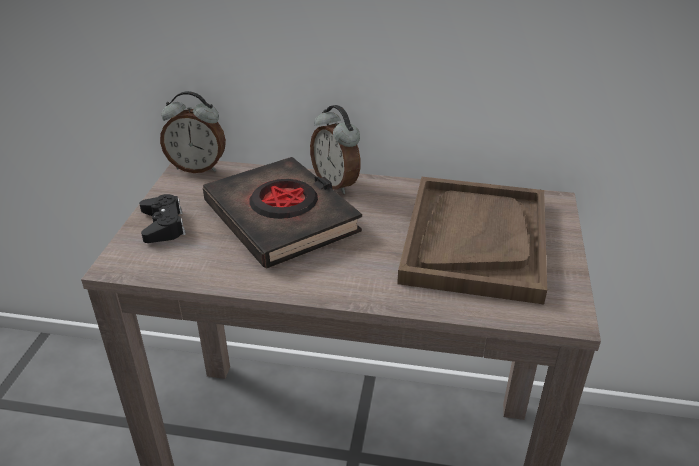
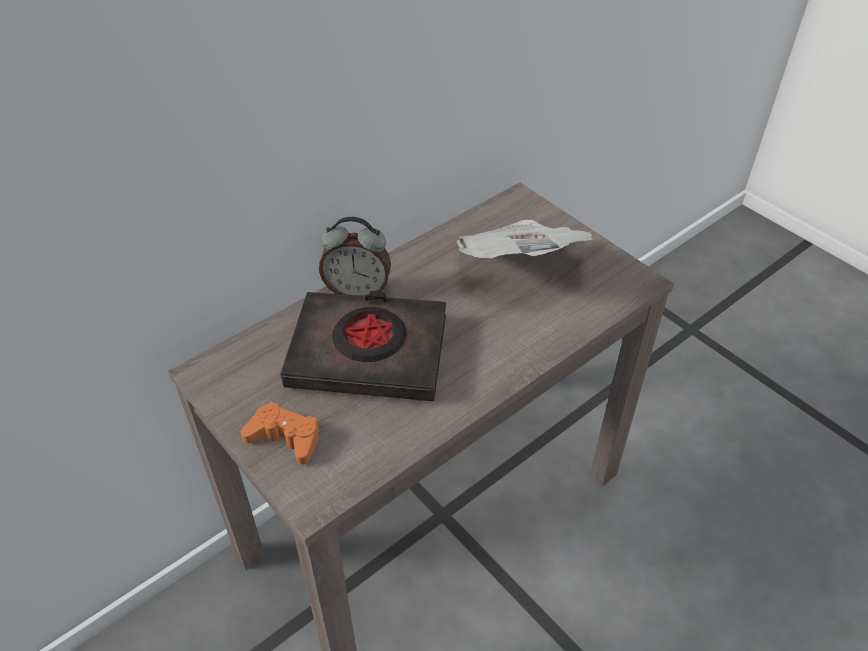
camera: 50 degrees left, 10 degrees up
black game controller [139,194,186,243] -> orange game controller [241,402,319,464]
alarm clock [160,91,226,173] -> none
brown tray [397,177,547,304] -> newspaper [457,220,593,258]

